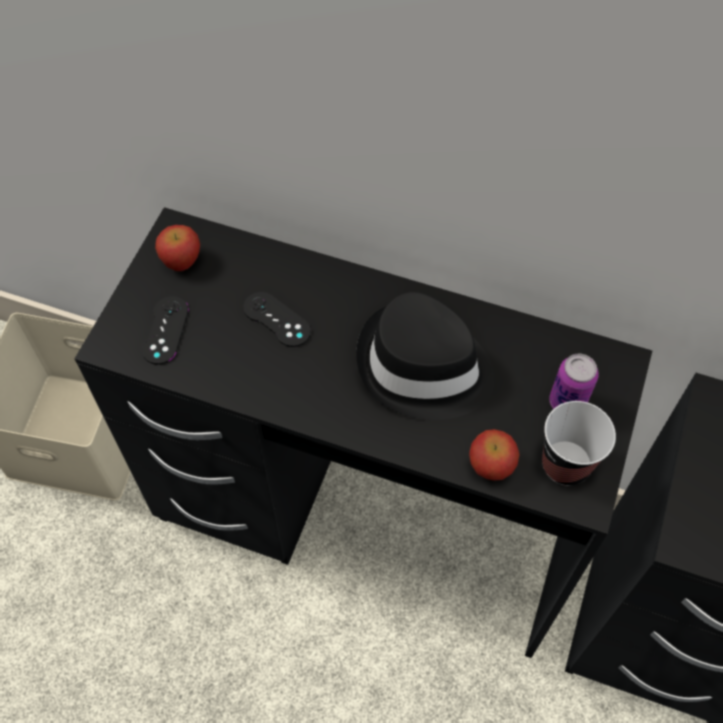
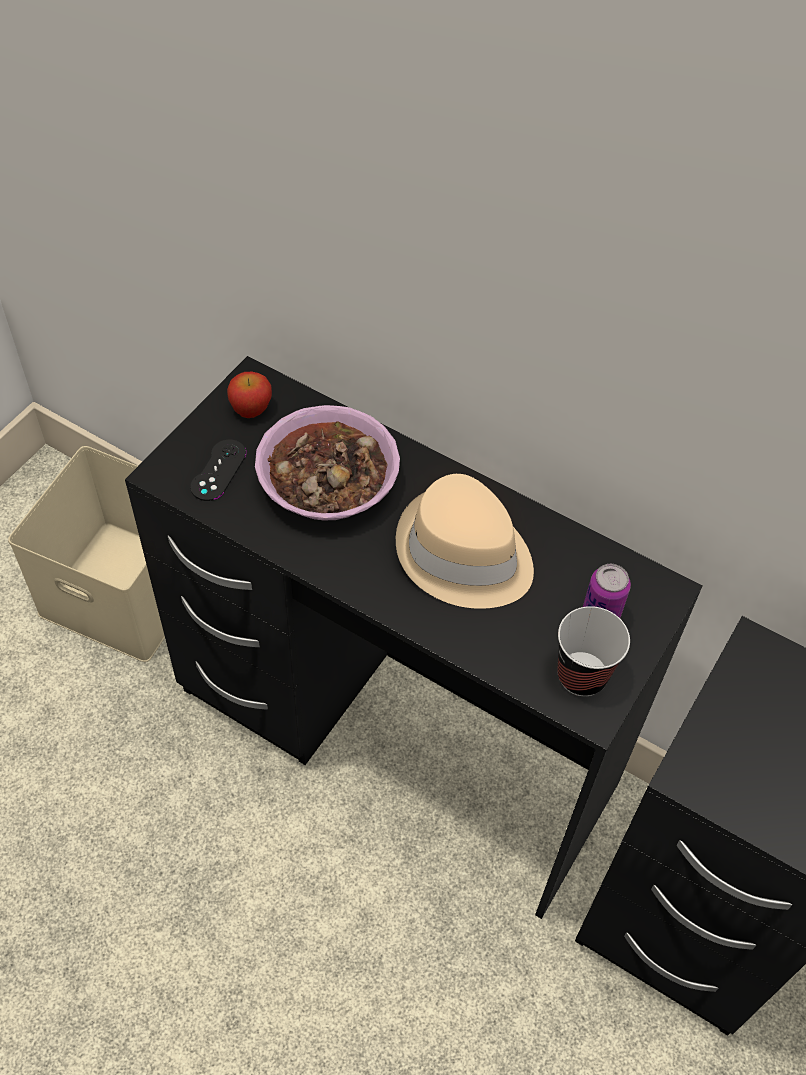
camera: 10 degrees right, 5 degrees down
black game controller [243,292,311,347] -> bowl [255,405,400,521]
black hat [356,292,495,420] -> beige hat [396,474,534,609]
apple [469,429,520,481] -> none

